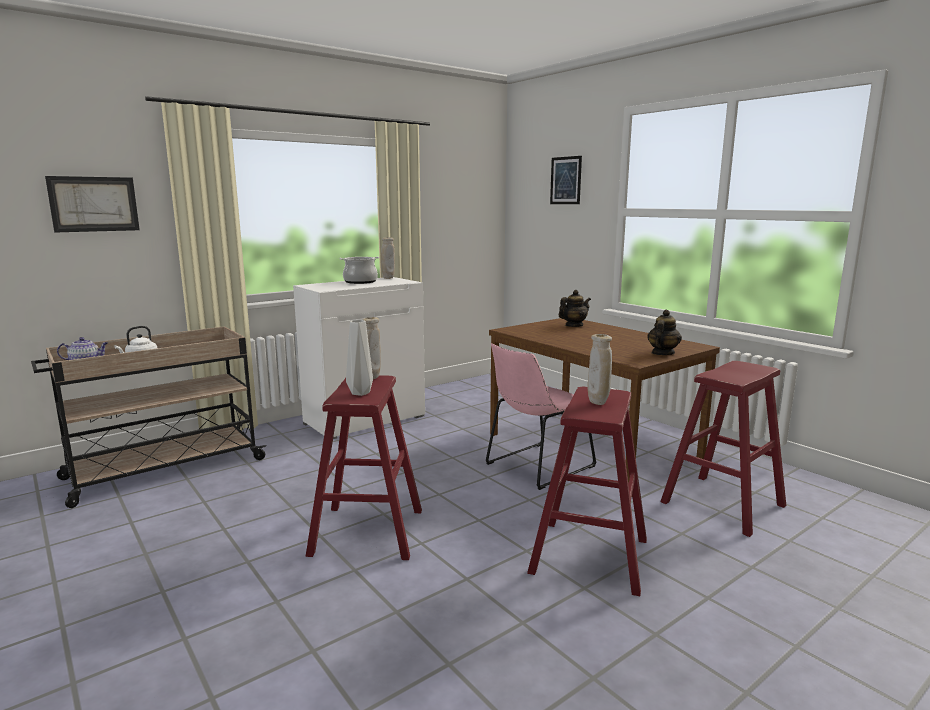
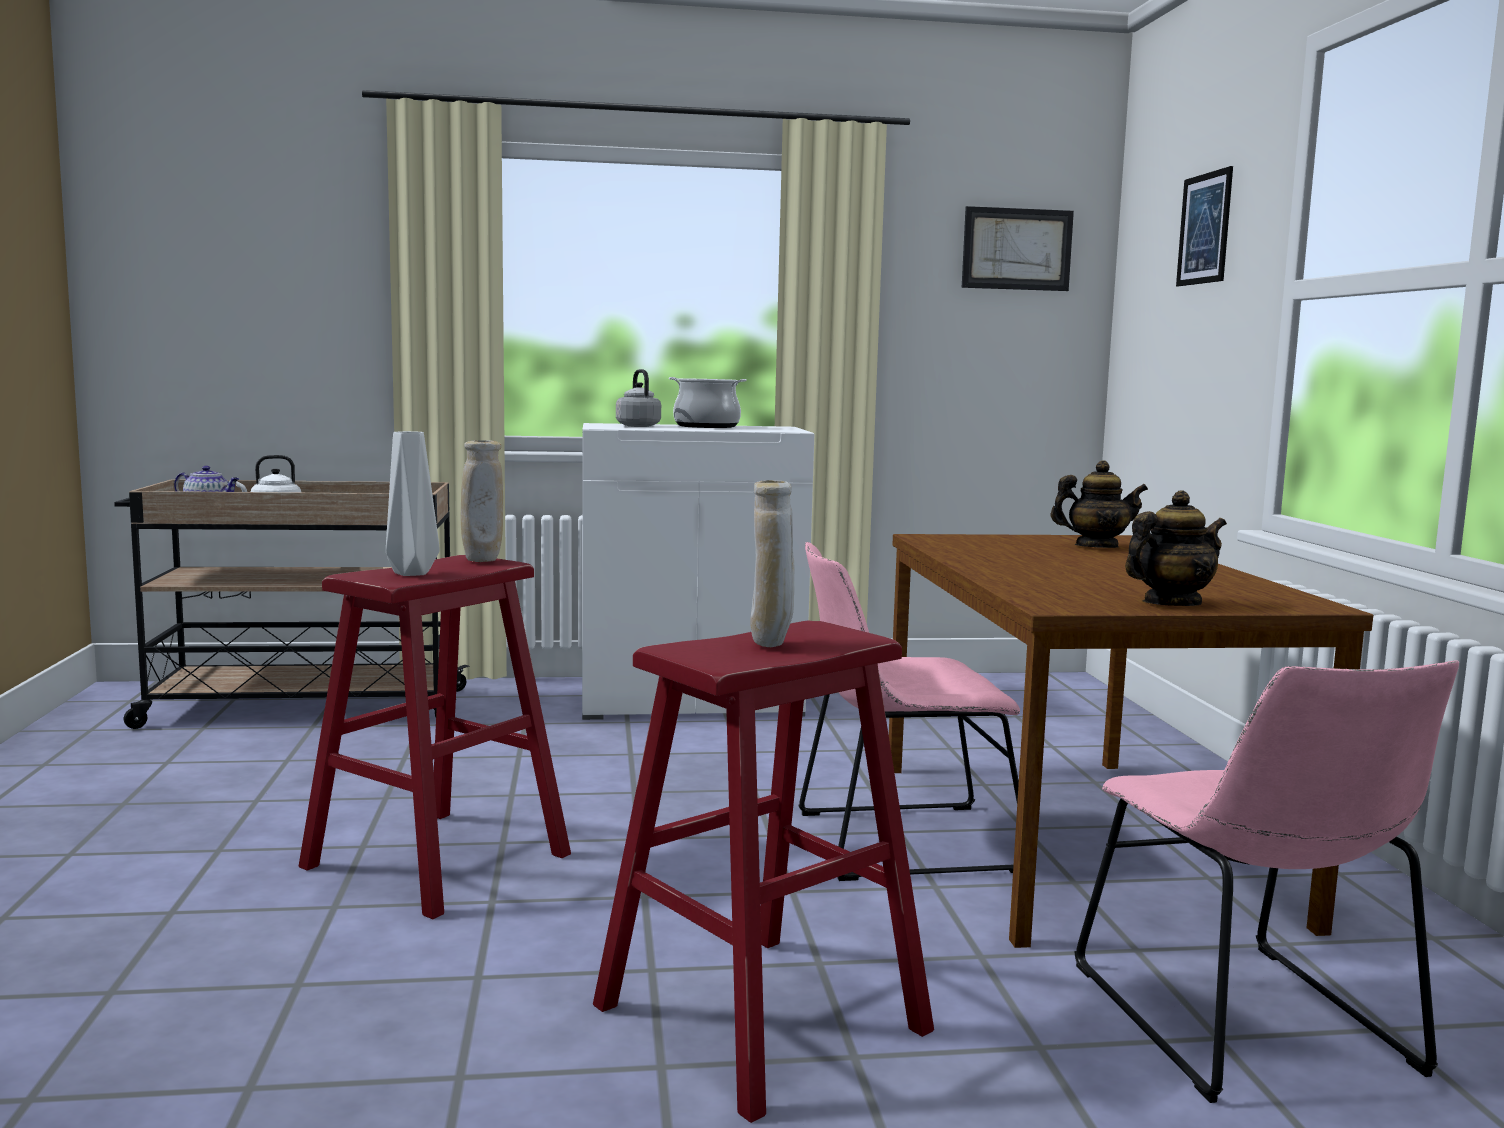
camera: 30 degrees right, 5 degrees down
picture [45,176,140,232] -> picture moved to [962,206,1074,291]
beige vase [381,237,395,279] -> none
red stool [660,361,786,537] -> pink chair [1075,660,1459,1103]
none -> grey kettle [616,369,661,427]

